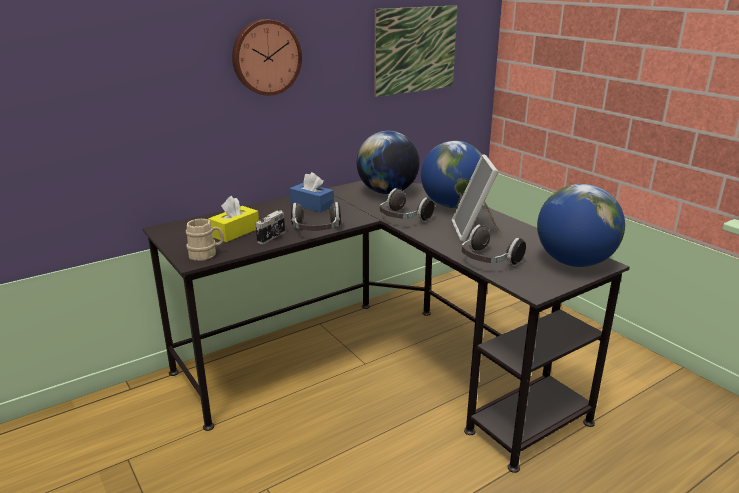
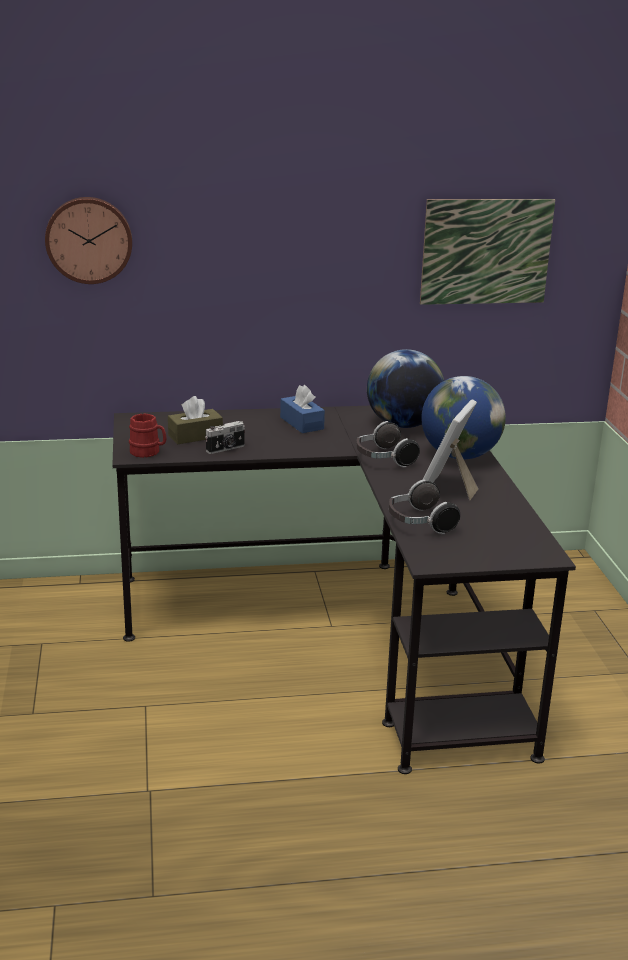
camera: 25 degrees right, 0 degrees up
beige mug [186,219,224,261] -> red mug [129,414,167,458]
yellow tissue box [209,196,259,242] -> brown tissue box [168,396,223,444]
wall clock [232,19,302,96] -> wall clock moved to [45,197,132,284]
headphones [291,202,341,231] -> none
globe [537,184,625,267] -> none

